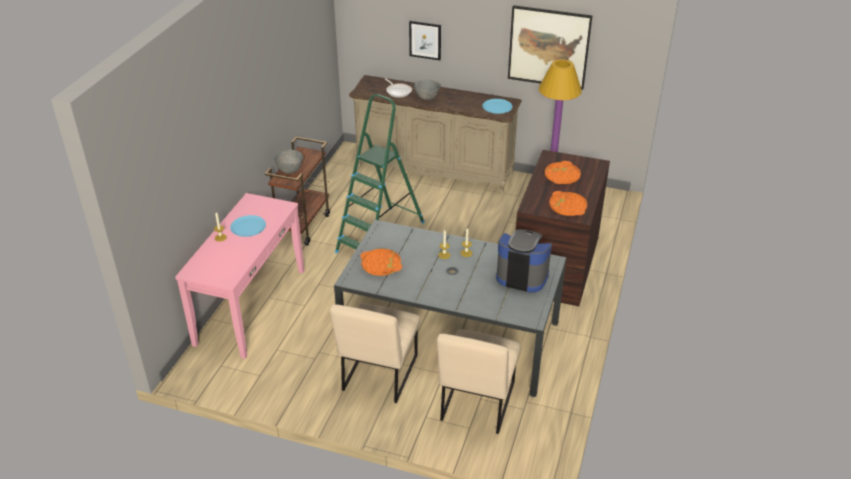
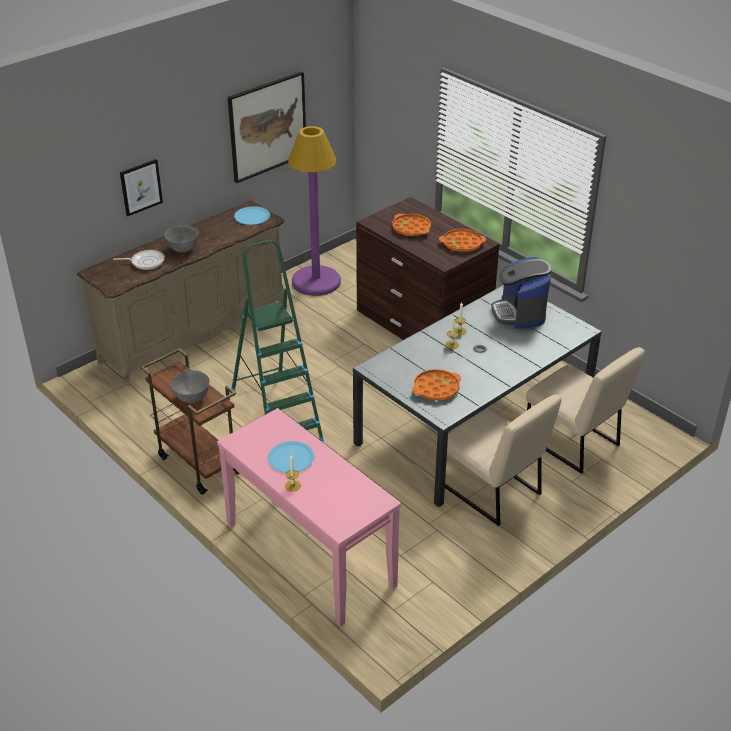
camera: 60 degrees left, 0 degrees up
coffee machine [496,229,552,292] -> coffee machine turned 60 degrees counterclockwise [492,257,551,329]

